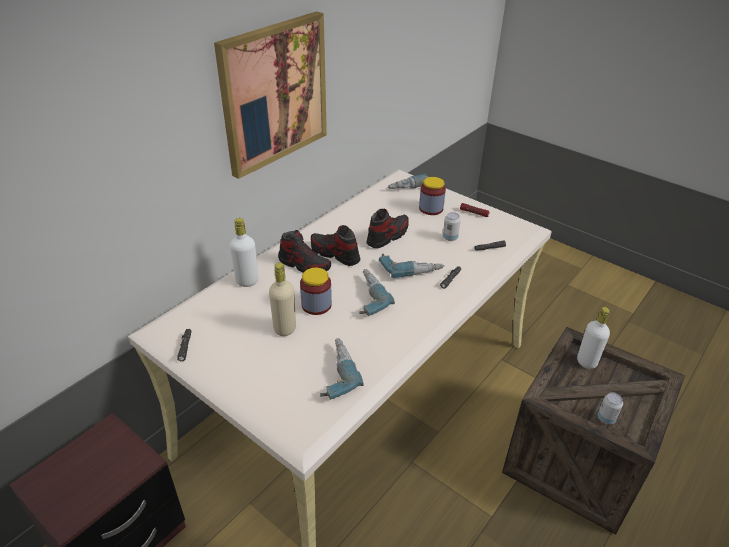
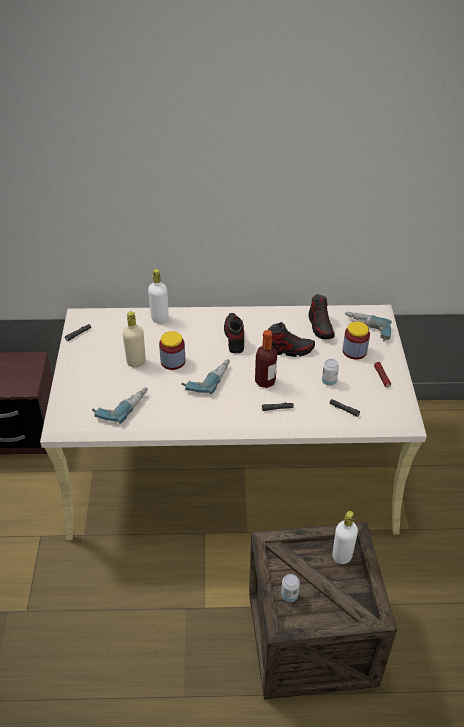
camera: 50 degrees right, 5 degrees up
picture [214,11,327,179] -> none
shoe [278,230,331,273] -> shoe moved to [309,294,335,339]
power drill [379,254,445,278] -> bottle [255,330,277,388]

